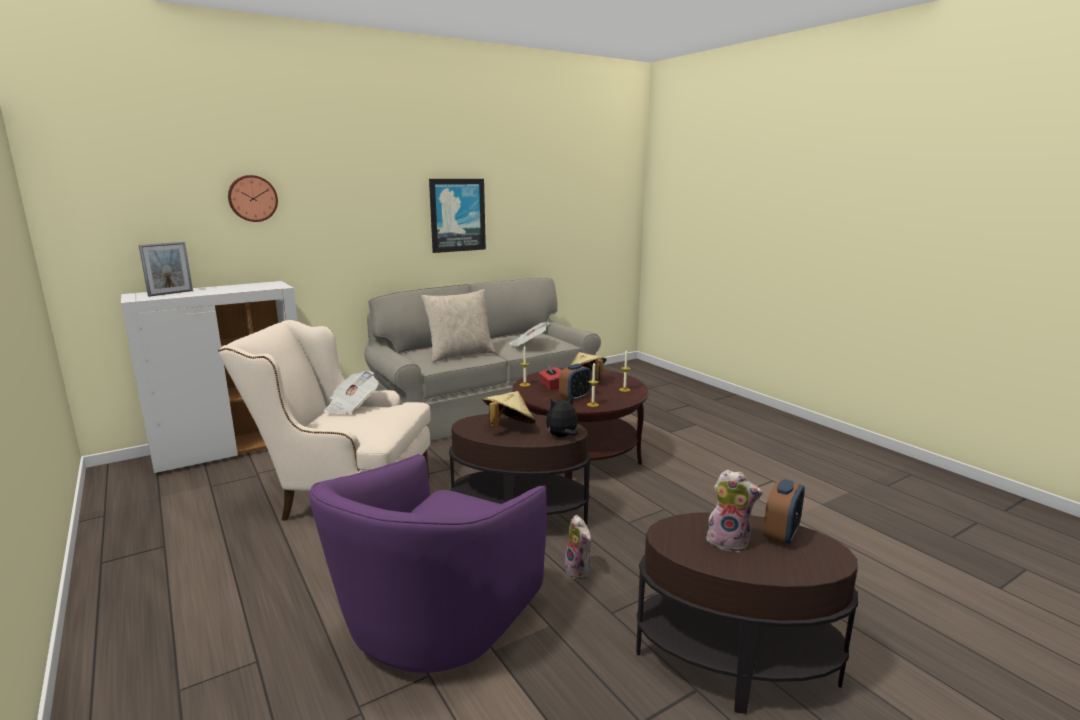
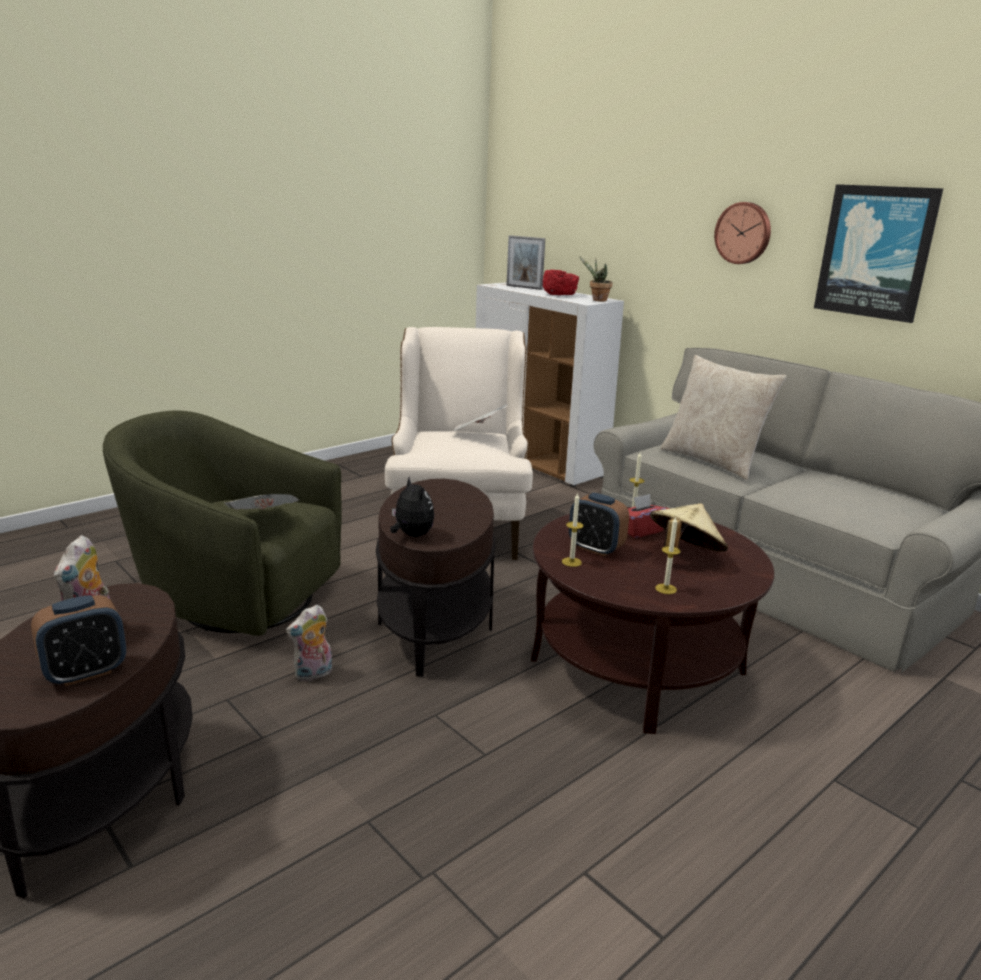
camera: 80 degrees right, 5 degrees up
wall clock [228,175,278,222] -> wall clock moved to [714,202,771,264]
purple armchair [309,454,547,673] -> green armchair [103,411,342,636]
beige hat [483,391,536,428] -> none
newspaper [509,322,550,347] -> newspaper moved to [225,494,299,509]
alarm clock [763,479,805,546] -> alarm clock turned 60 degrees counterclockwise [31,595,126,686]
none -> red bowl [542,269,579,295]
none -> potted plant [579,256,612,302]

